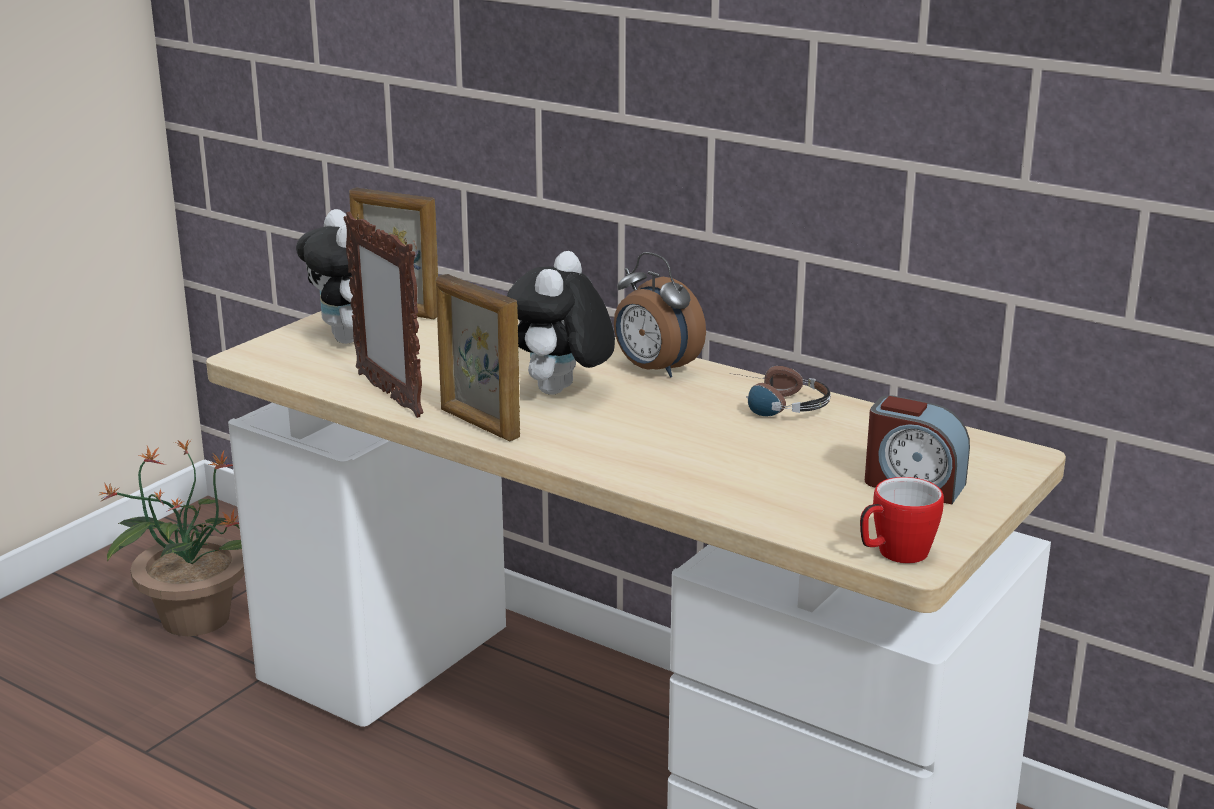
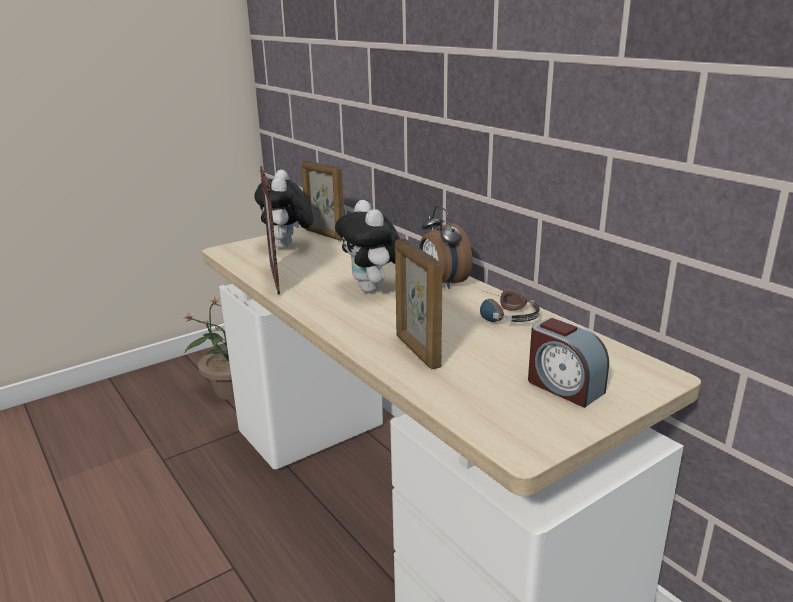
camera: 20 degrees right, 0 degrees up
picture frame [436,274,520,441] -> picture frame moved to [395,239,443,369]
plush toy [507,251,615,395] -> plush toy turned 60 degrees counterclockwise [335,200,400,293]
mug [860,477,944,563] -> none

